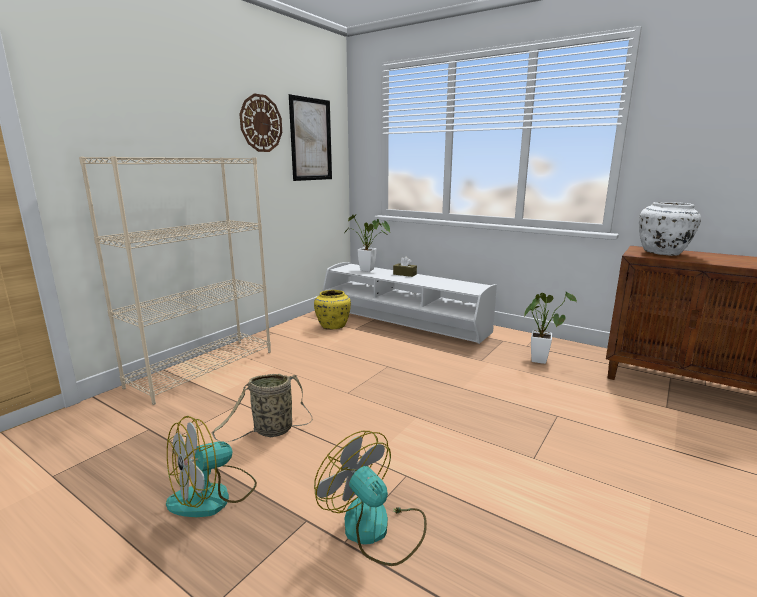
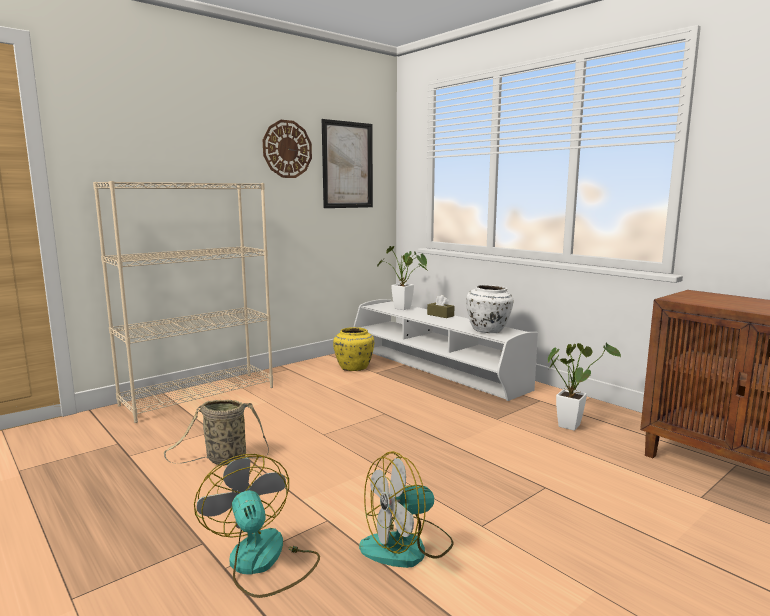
camera: 15 degrees right, 5 degrees down
fan [166,416,257,517] -> fan moved to [359,451,453,568]
white vase [639,202,701,256] -> white vase moved to [466,285,513,333]

